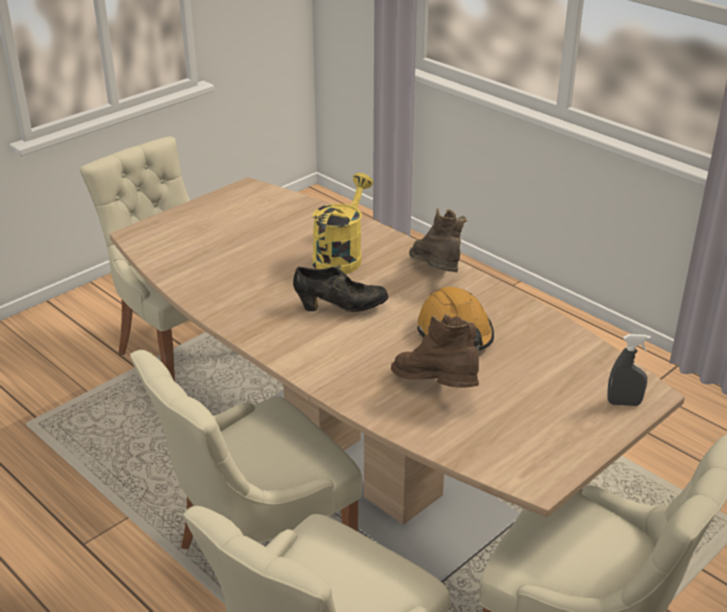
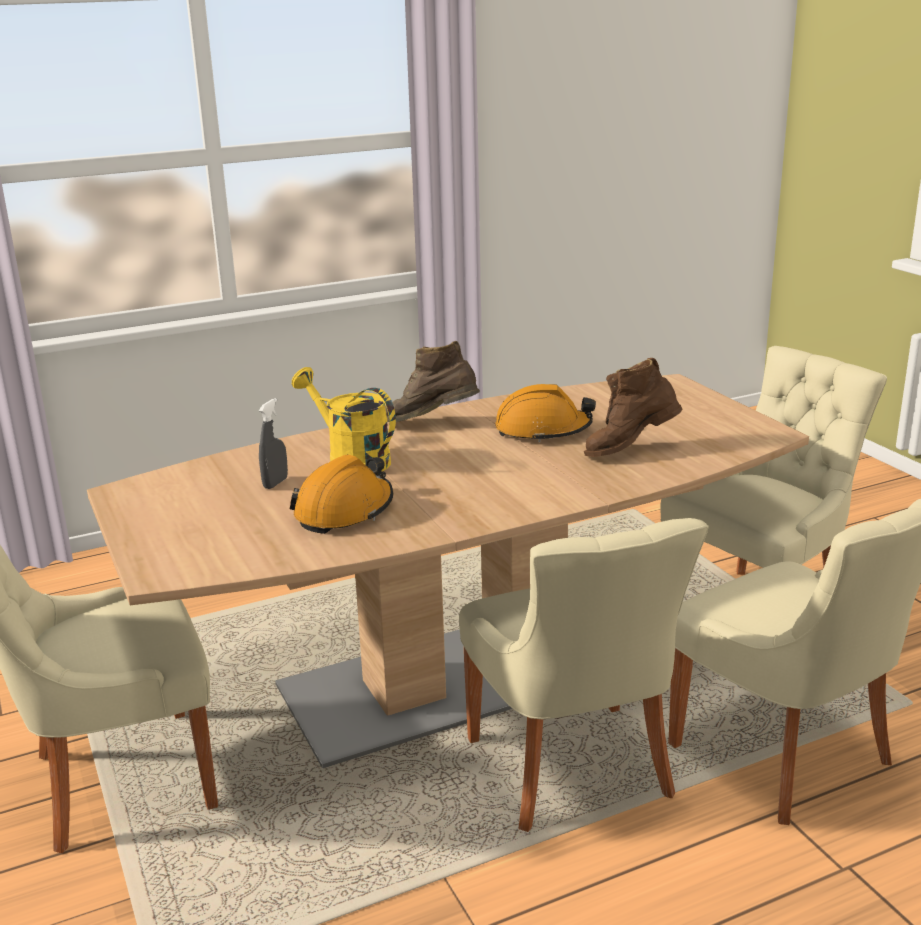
camera: 70 degrees left, 10 degrees down
black shoe [293,267,388,312] -> none
grey spray bottle [607,334,651,406] -> grey spray bottle moved to [259,398,288,489]
none -> orange hard hat [290,455,393,534]

